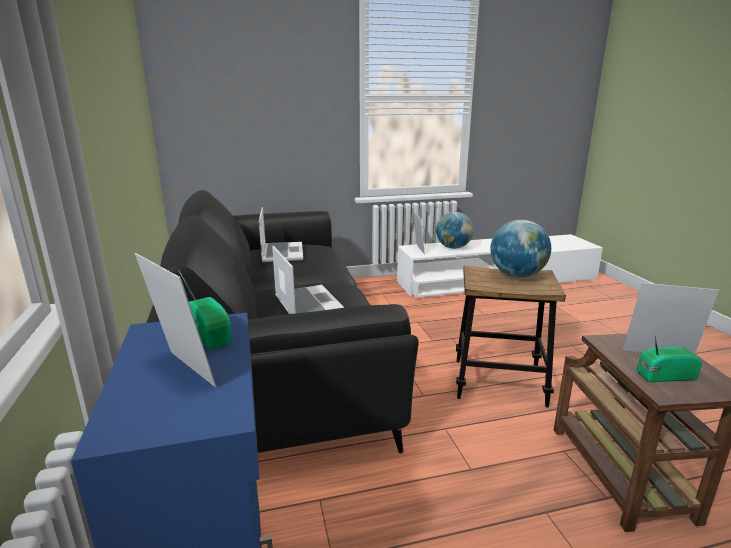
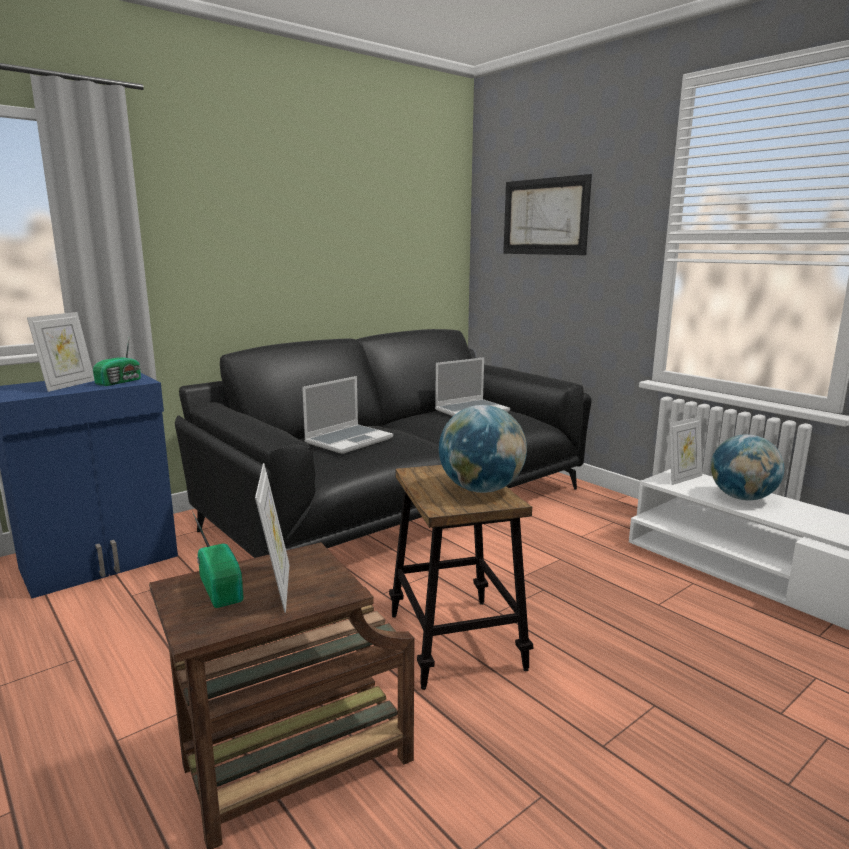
camera: 65 degrees right, 5 degrees down
none -> picture [503,174,592,255]

